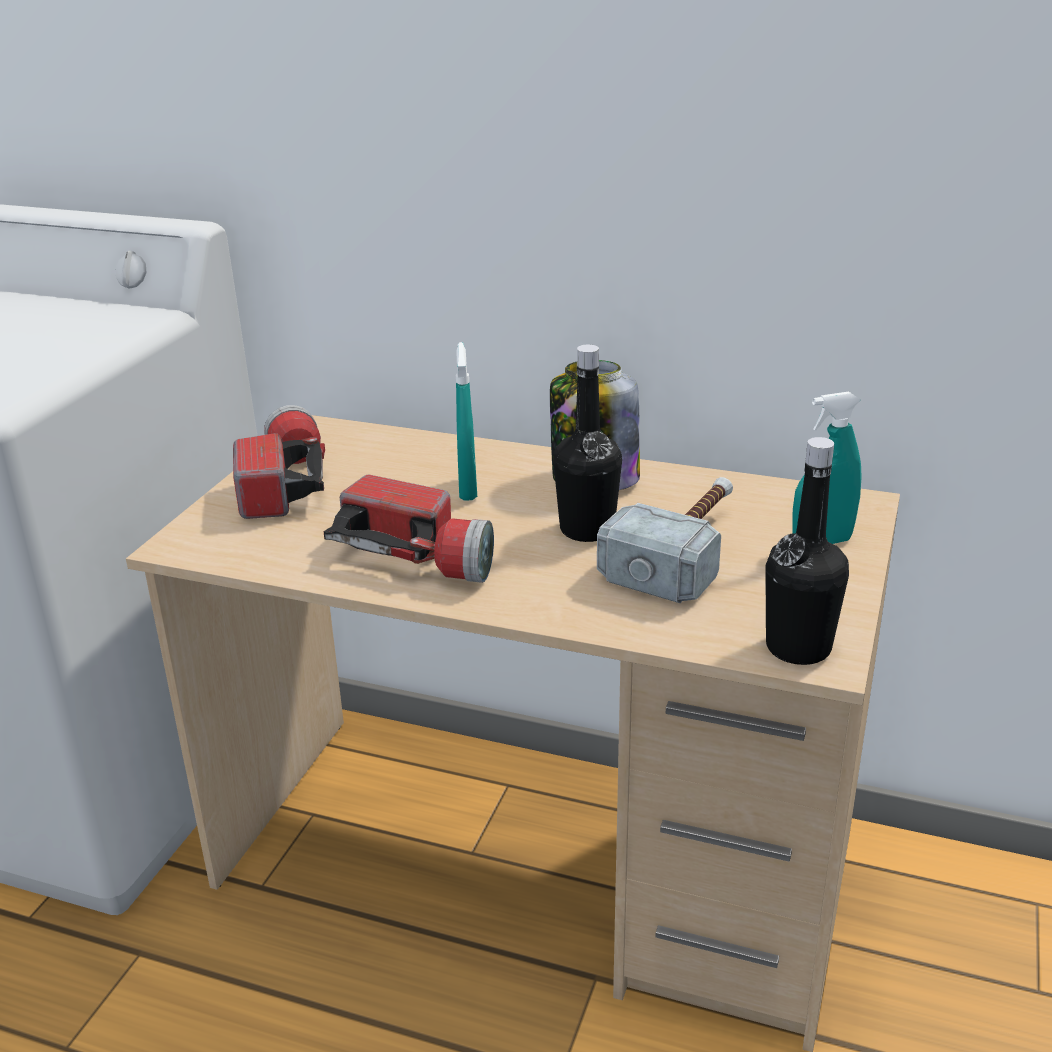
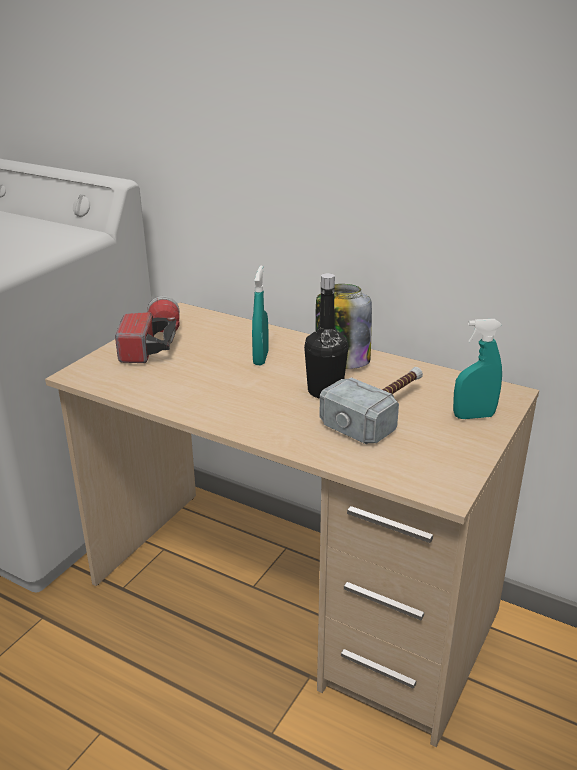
camera: 10 degrees right, 0 degrees up
flashlight [324,474,494,583] -> none
black bottle [765,437,849,665] -> none

